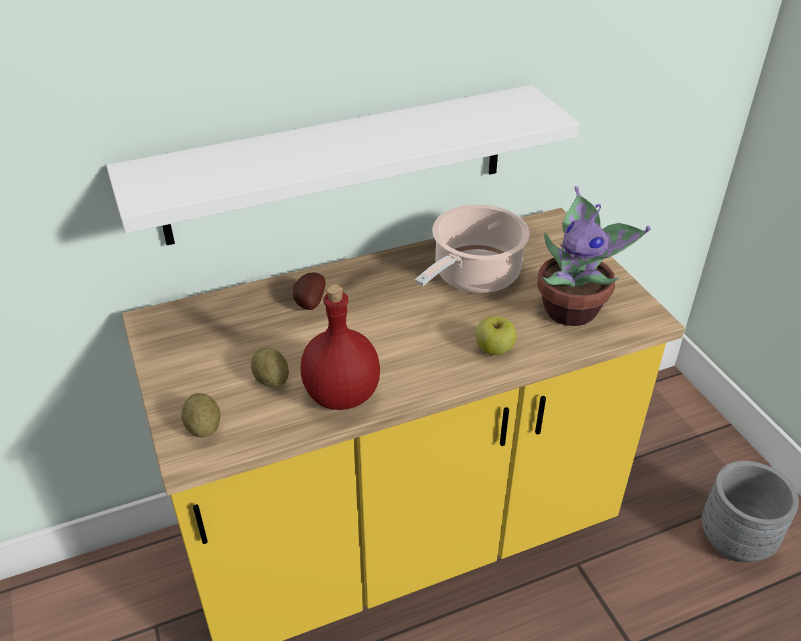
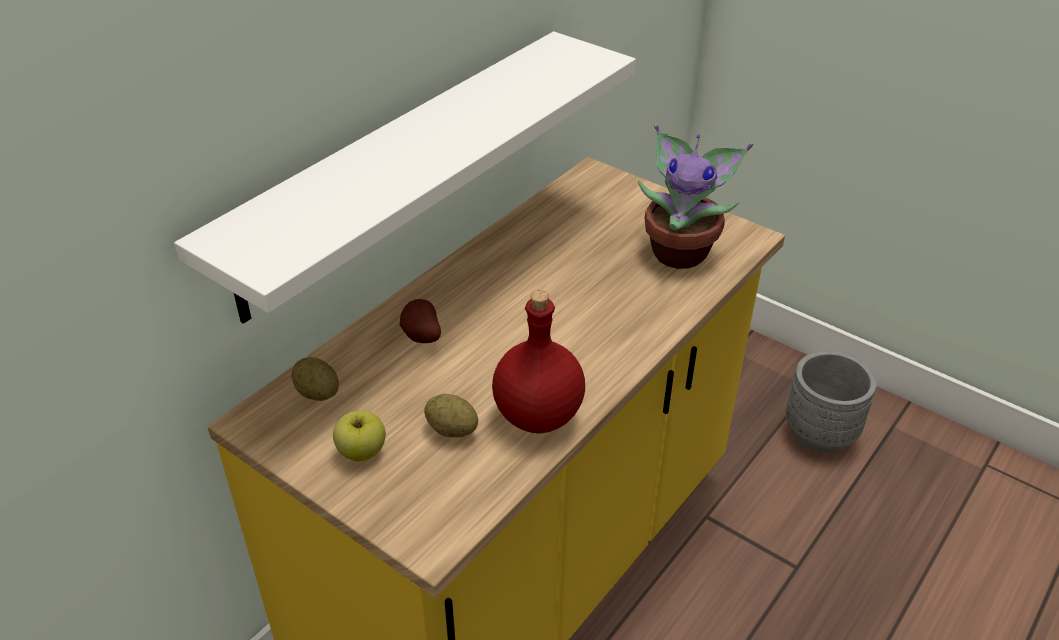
camera: 30 degrees left, 0 degrees up
potato [181,393,220,438] -> potato moved to [292,357,339,401]
cooking pot [415,204,530,293] -> none
apple [476,316,517,355] -> apple moved to [333,410,386,461]

